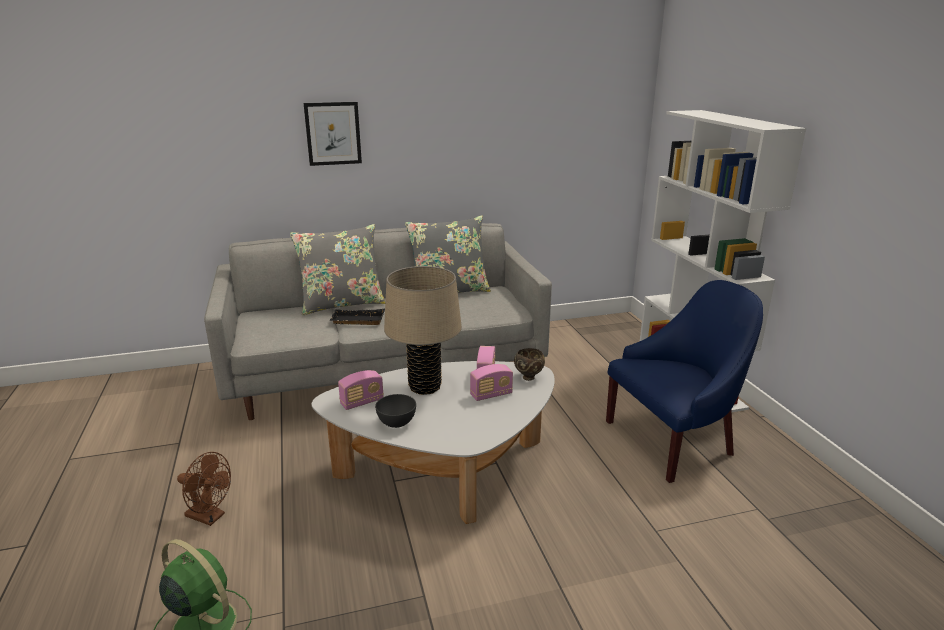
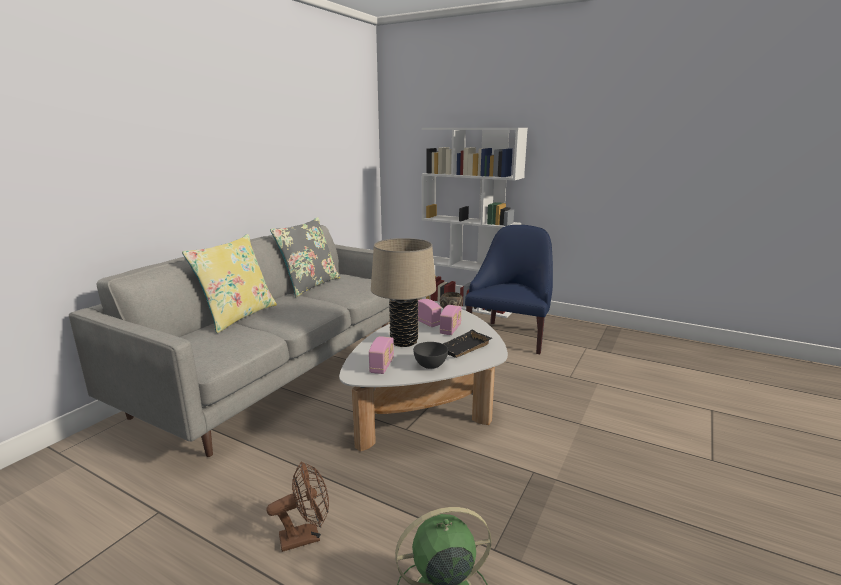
camera: 45 degrees left, 5 degrees down
grey pillow [290,224,385,315] -> yellow pillow [182,234,277,333]
picture [303,102,362,166] -> none
black tray [329,309,385,325] -> black tray moved to [443,330,492,358]

